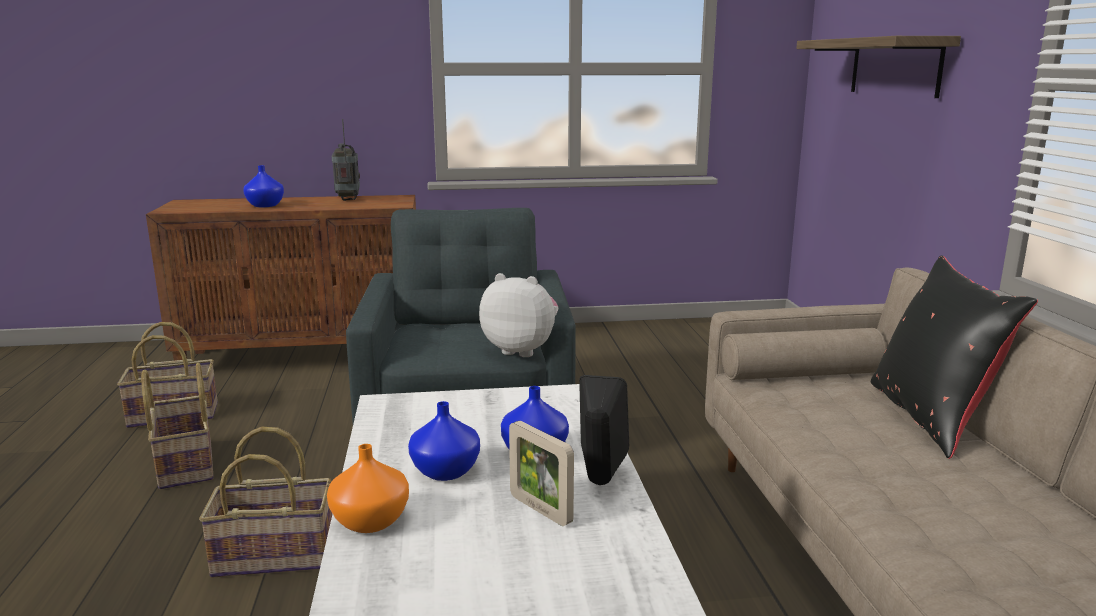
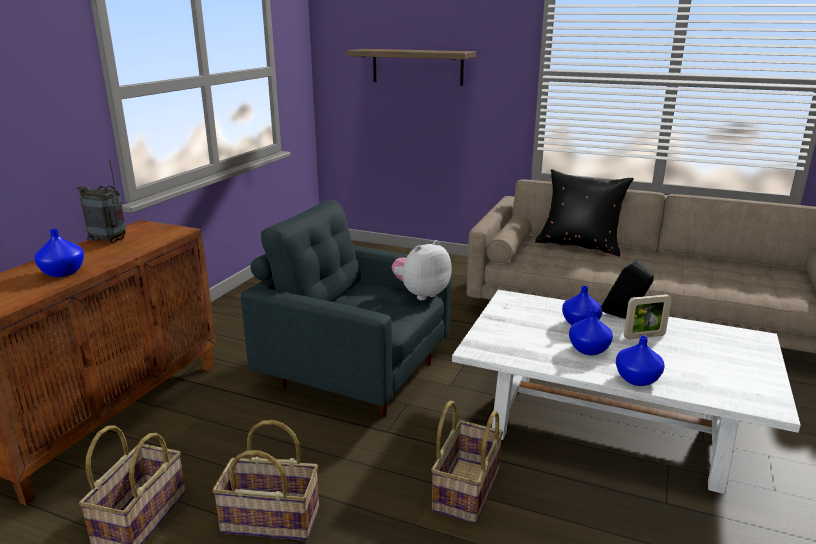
camera: 60 degrees left, 5 degrees up
orange vase [327,444,409,533] -> blue vase [616,336,665,386]

